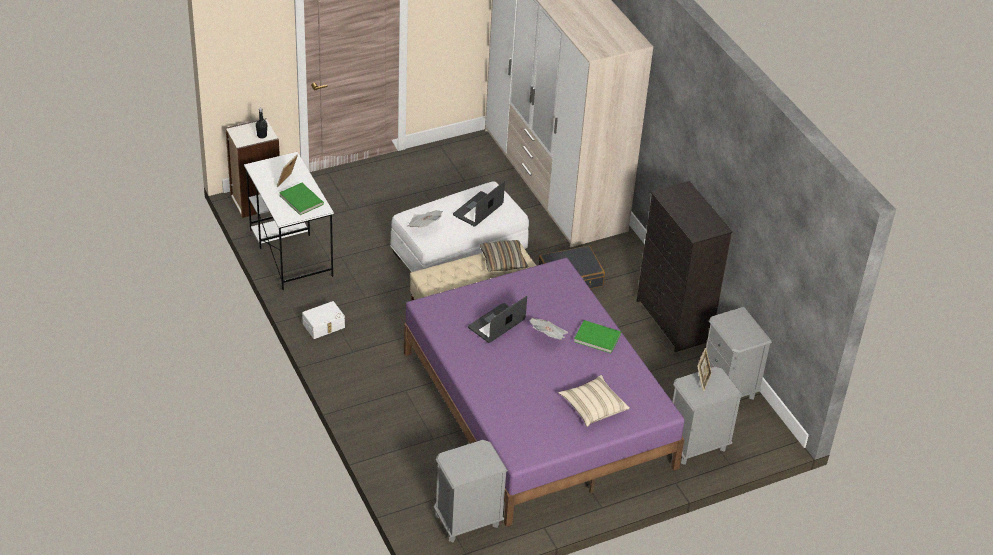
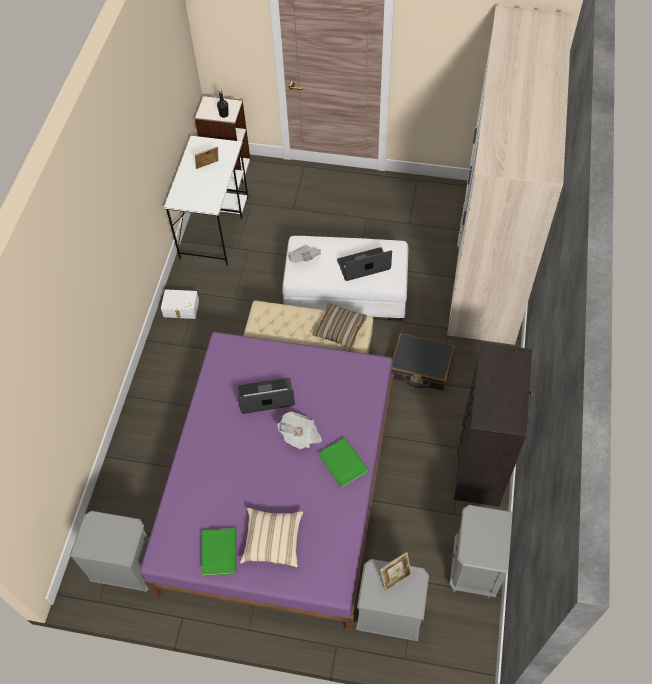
camera: 40 degrees right, 15 degrees up
green book [279,183,324,215] -> green book moved to [201,528,236,576]

